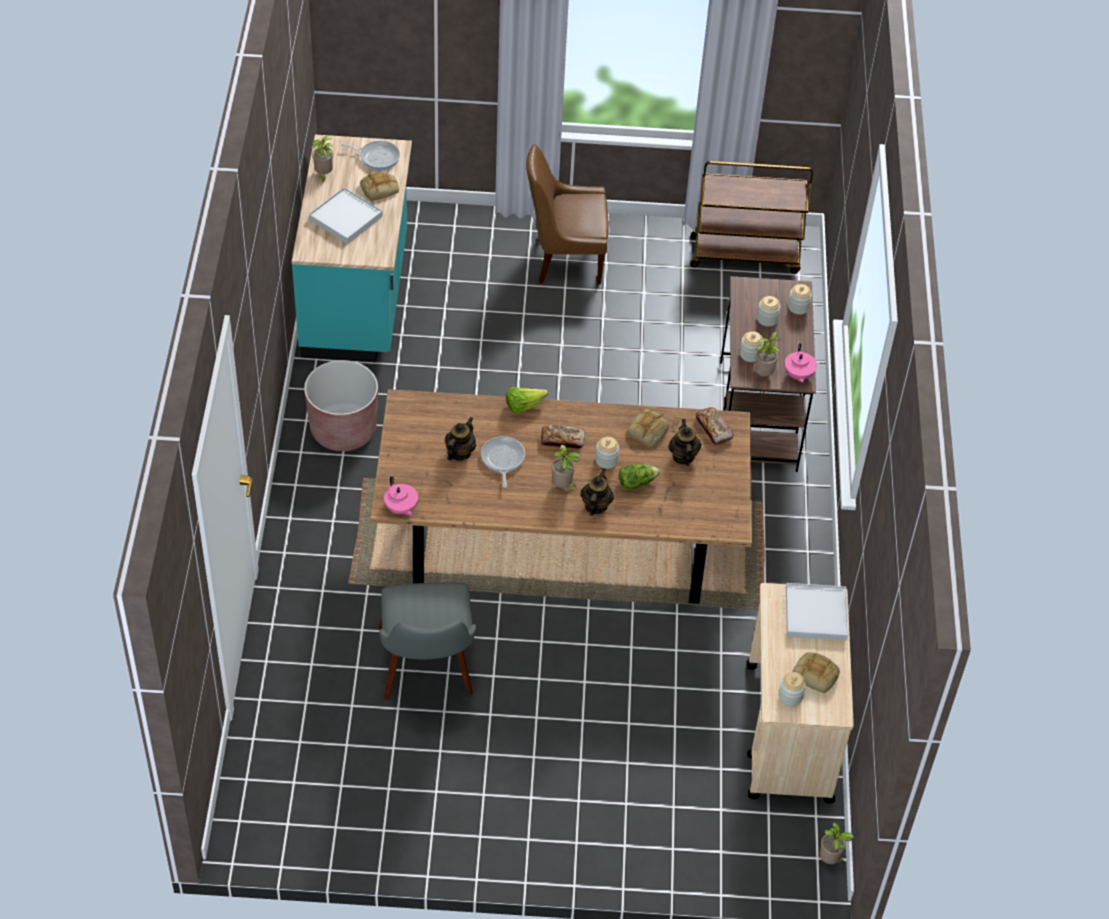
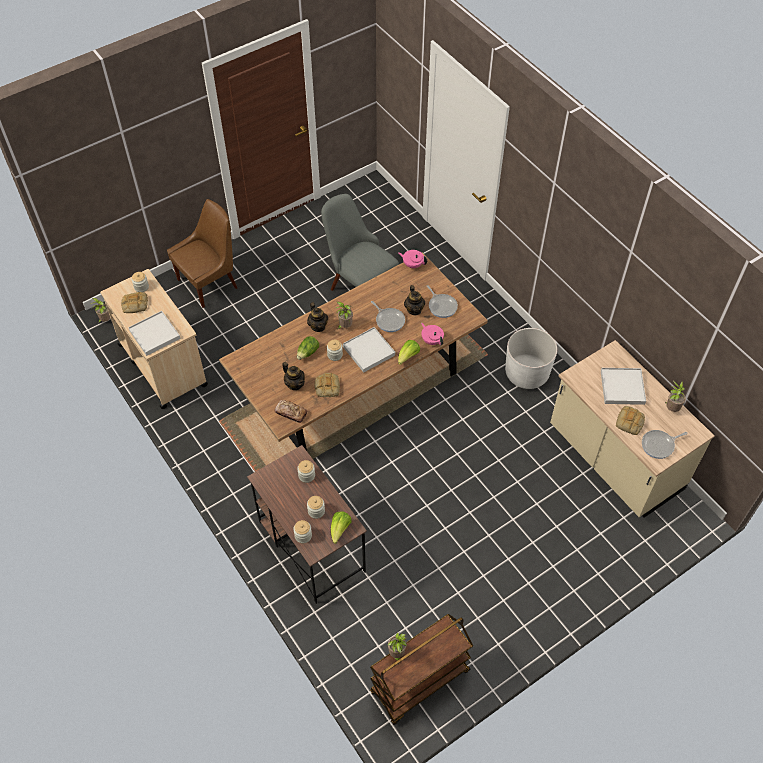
camera: 145 degrees right, 5 degrees up
turquoise counter [292,135,412,362] -> beige counter [550,340,714,518]
brown planter [304,360,378,451] -> white planter [505,328,557,389]
brown chair [526,144,609,285] -> brown chair moved to [167,199,237,308]
bread [541,425,585,449] -> white tray [343,327,395,373]
potted plant [755,332,780,377] -> potted plant moved to [387,633,407,665]
pink teapot [785,343,817,383] -> pink teapot moved to [421,323,444,345]
none -> lettuce [331,512,352,544]
none -> frying pan [426,285,458,318]

